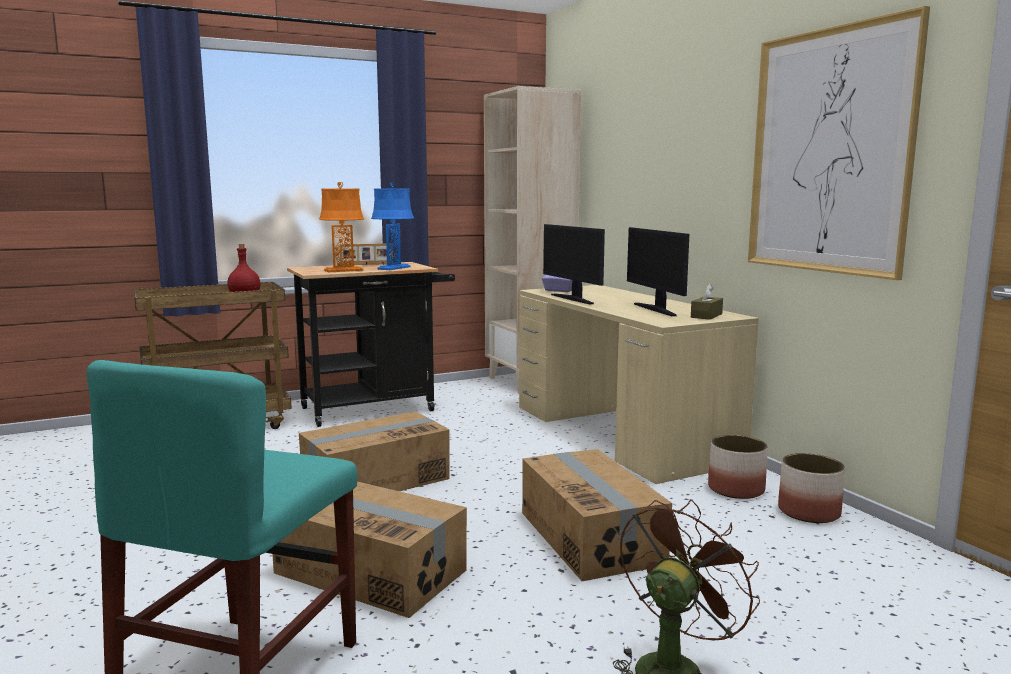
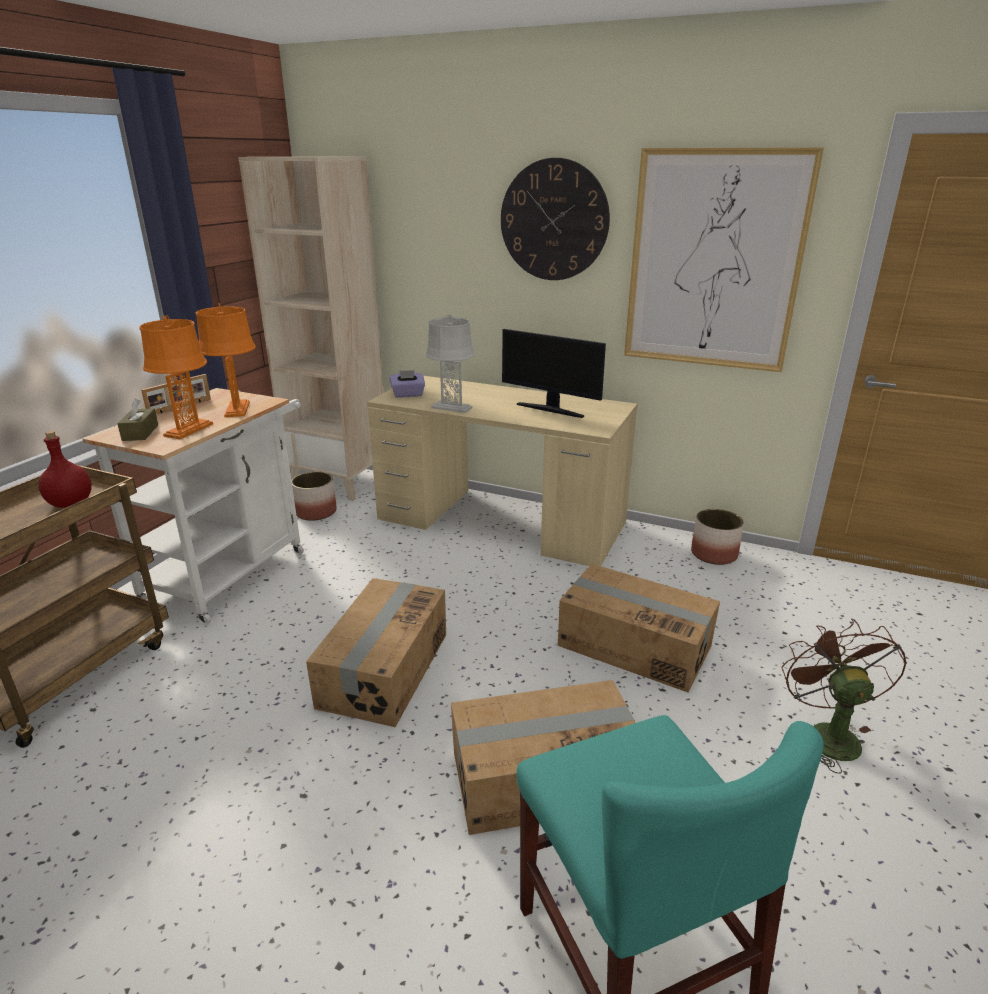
camera: 40 degrees left, 15 degrees up
black cart [287,262,455,427] -> white cart [83,388,304,625]
blue table lamp [371,182,414,270] -> orange table lamp [196,302,256,417]
monitor [543,224,605,305] -> grey table lamp [426,314,475,413]
brown tissue box [691,284,723,320] -> brown tissue box moved to [117,398,158,441]
planter [708,435,768,499] -> planter moved to [292,472,337,521]
none -> wall clock [501,158,610,280]

